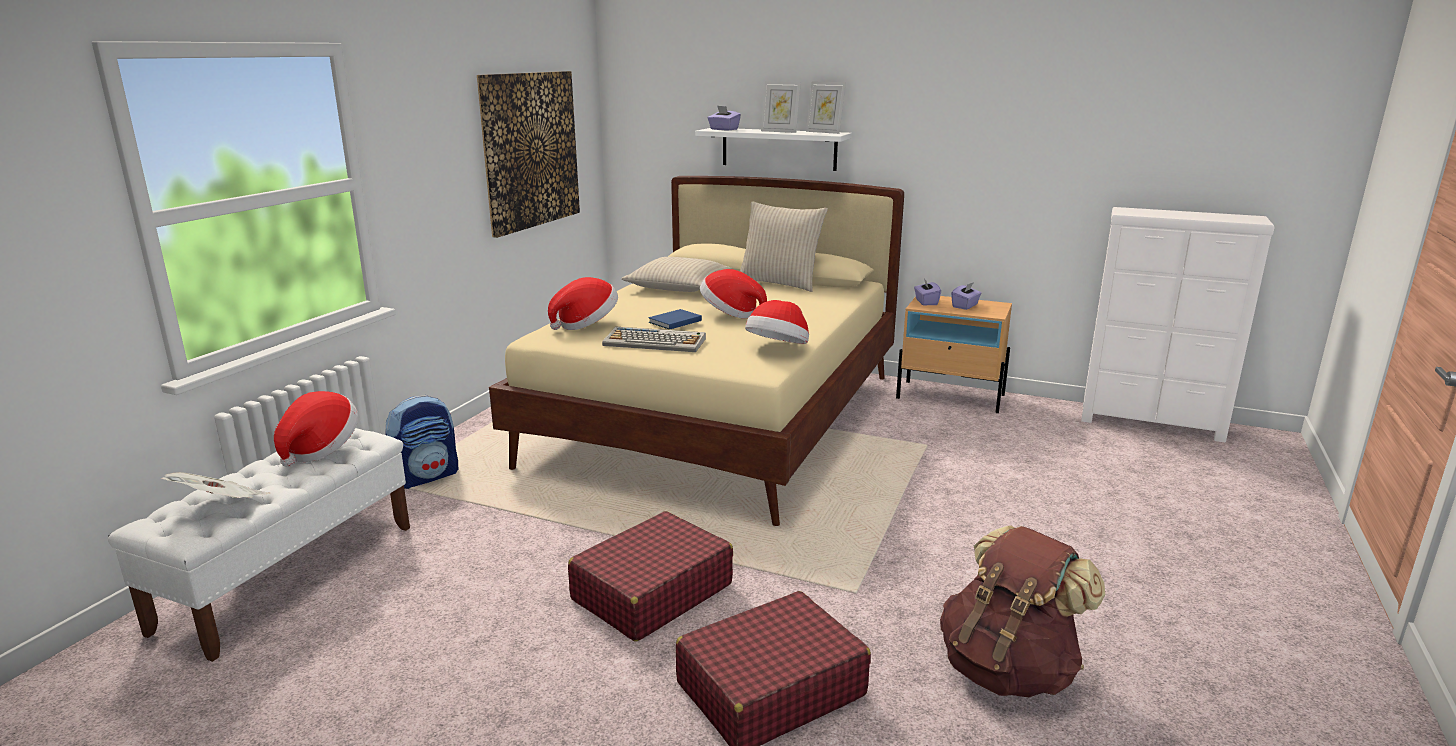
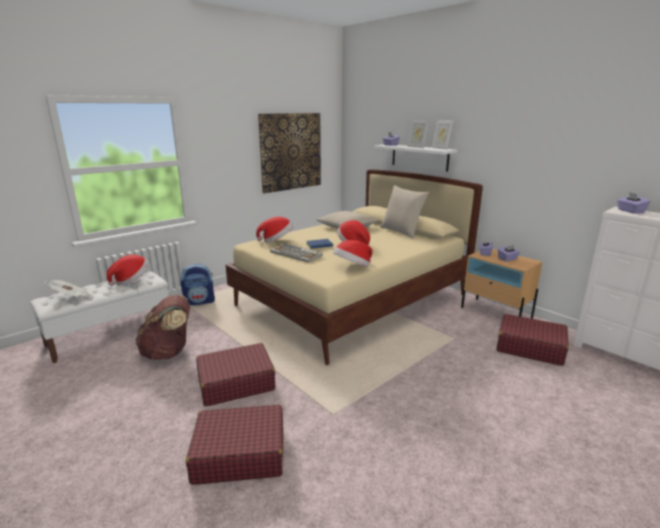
camera: 25 degrees right, 0 degrees up
brown backpack [940,525,1105,697] -> brown backpack moved to [135,295,190,360]
none -> red suitcase [496,314,569,366]
none -> purple tissue box [617,192,650,214]

